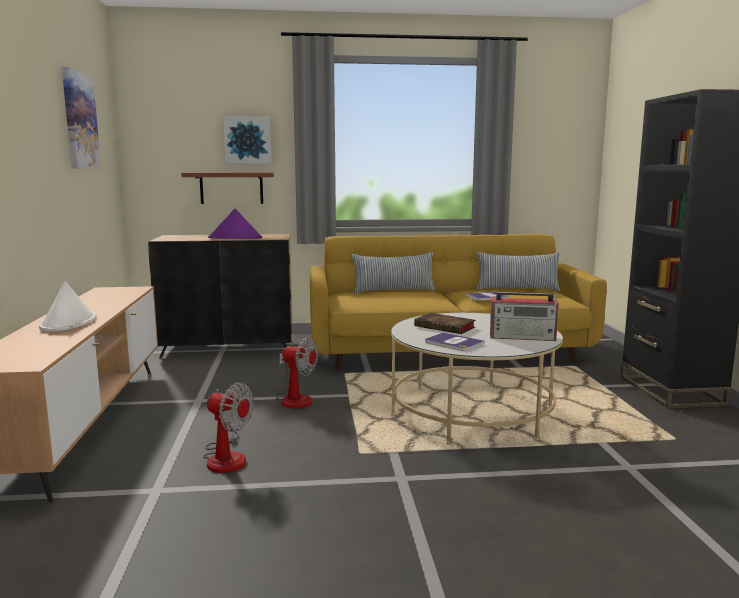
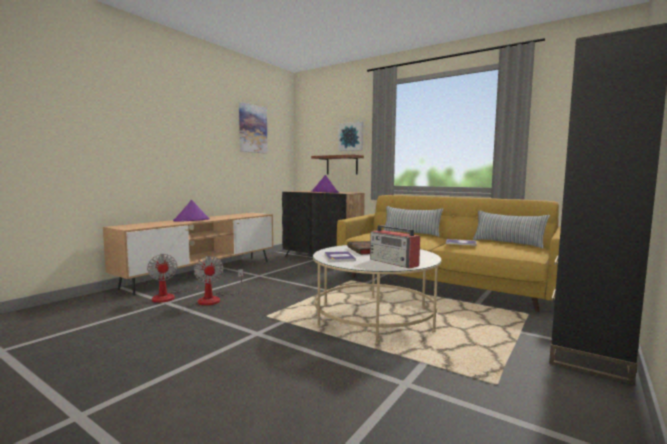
camera: 40 degrees right, 5 degrees down
white hat [39,281,96,332] -> purple hat [173,200,210,222]
fan [275,337,318,409] -> fan moved to [147,254,198,303]

